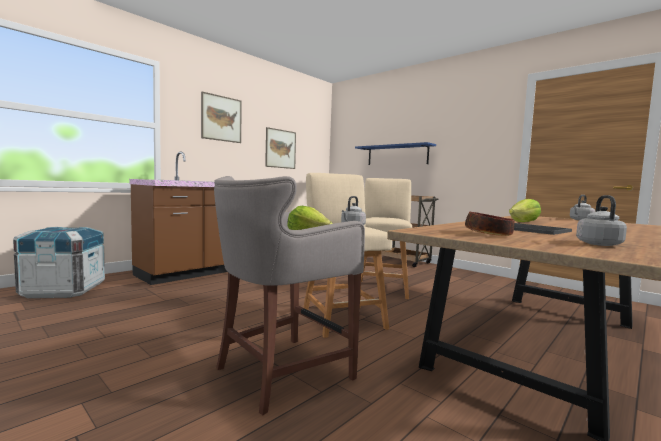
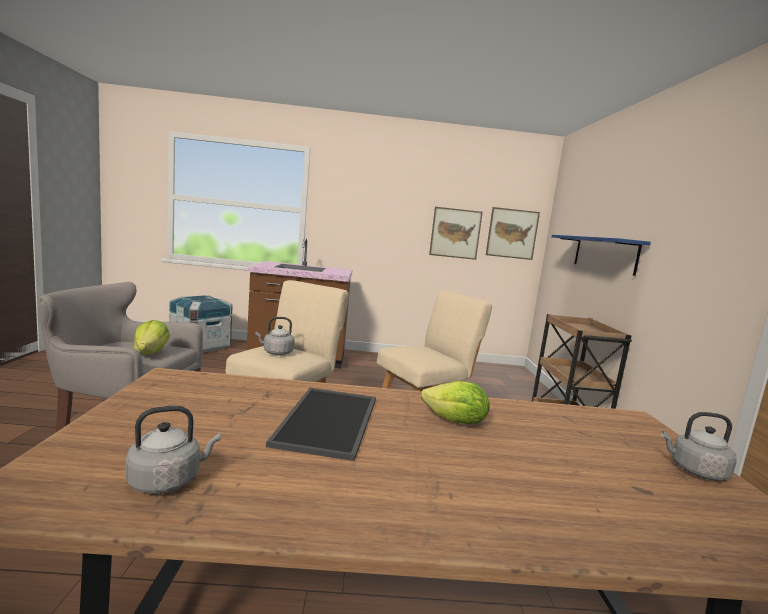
camera: 45 degrees right, 5 degrees up
picture [201,91,242,143] -> picture moved to [486,207,540,260]
bowl [465,212,514,236] -> none

